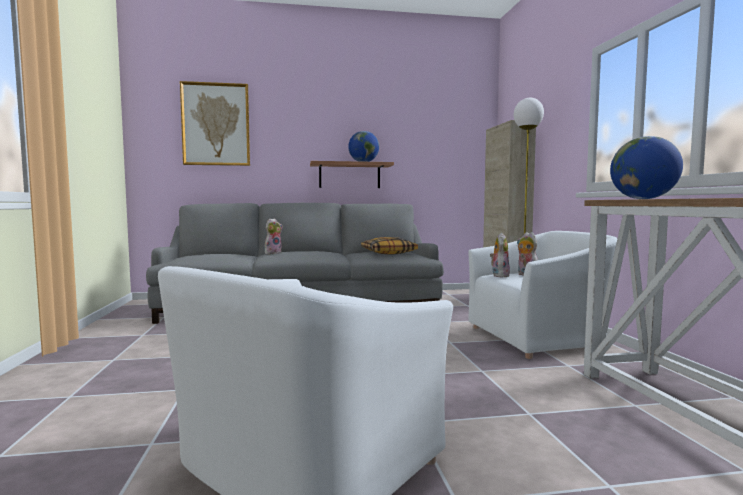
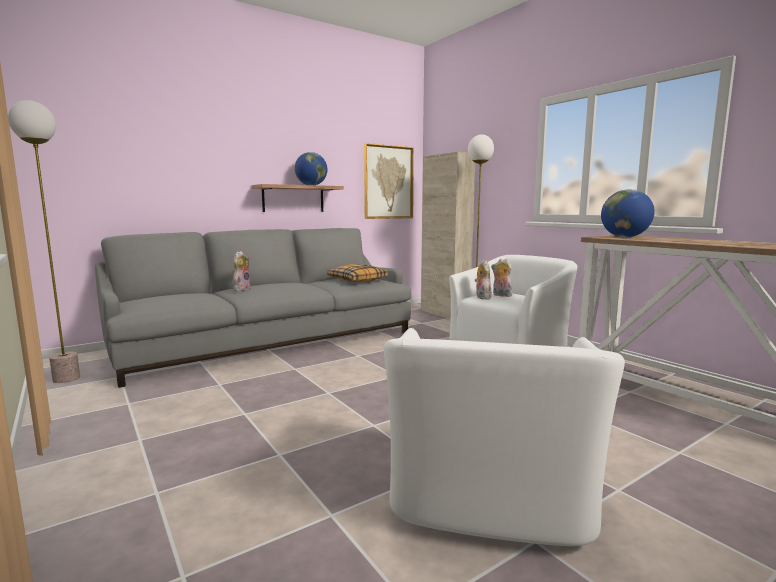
camera: 25 degrees left, 5 degrees up
picture [180,81,250,166] -> picture moved to [364,143,414,219]
none -> floor lamp [8,100,80,383]

